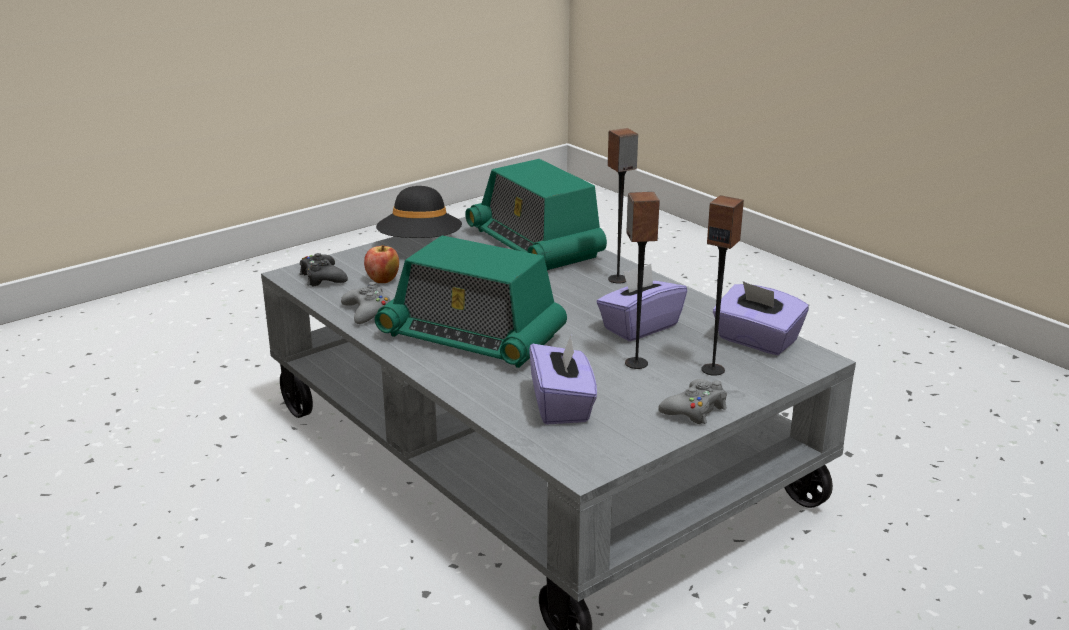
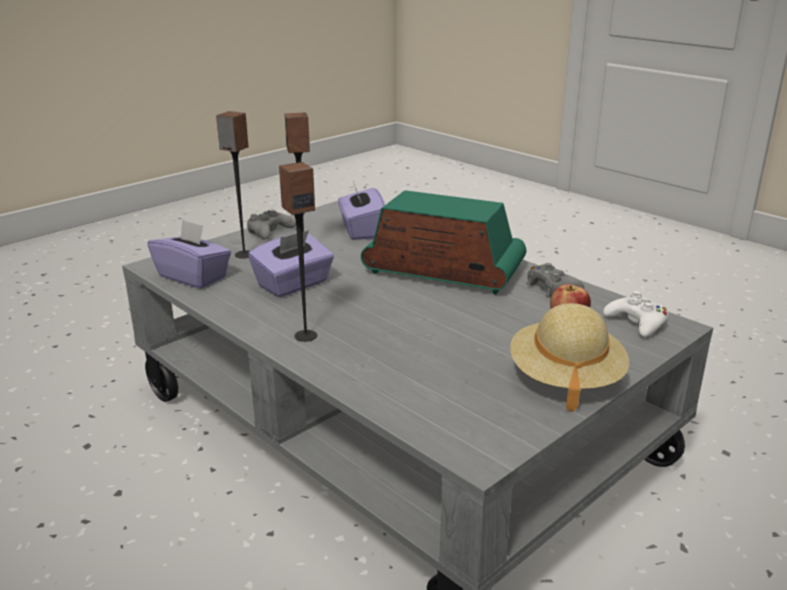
camera: 175 degrees right, 0 degrees up
black game controller [300,253,348,287] -> white game controller [603,291,669,337]
black hat [376,186,462,238] -> beige hat [510,303,629,412]
radio [465,159,607,270] -> none

